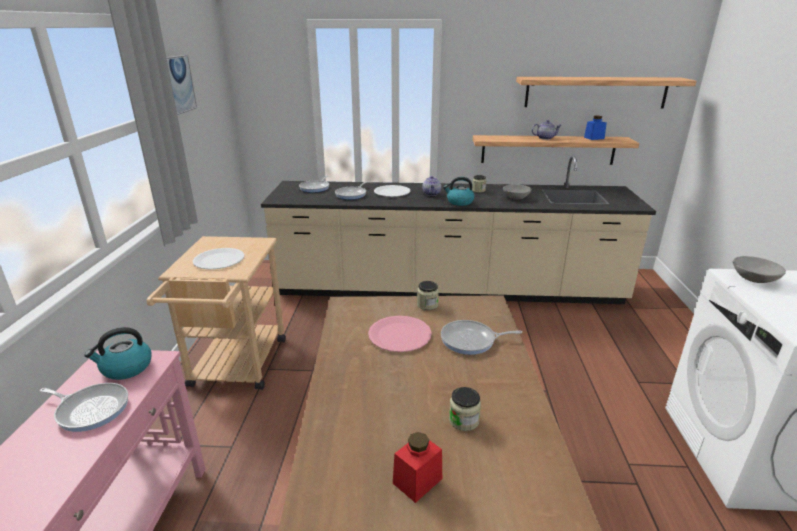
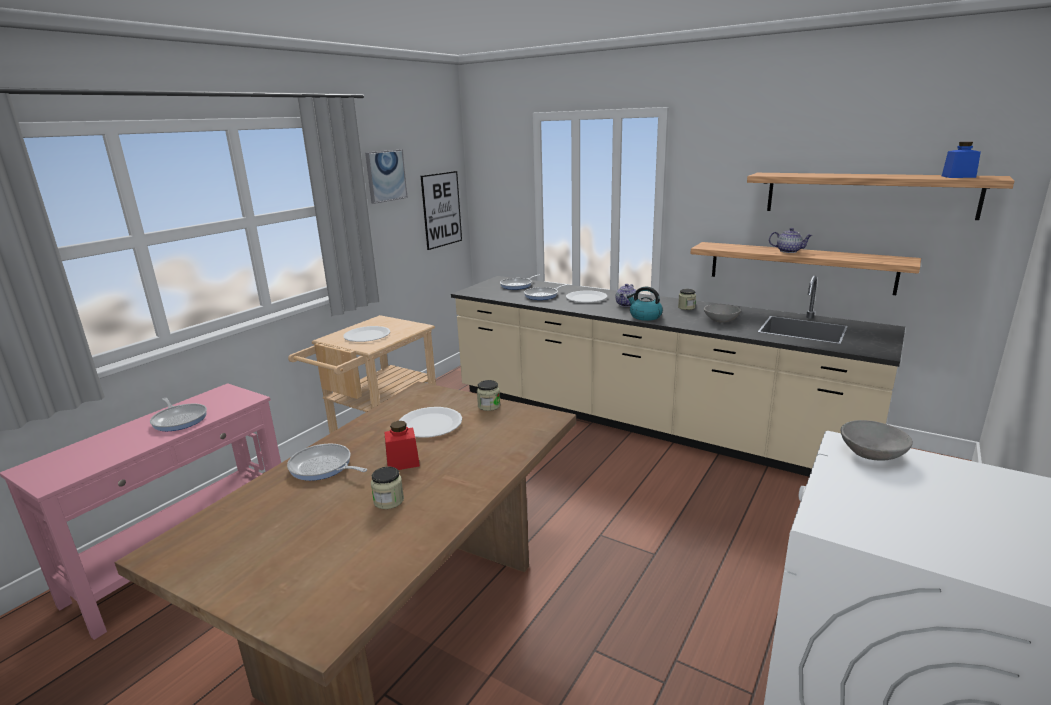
camera: 30 degrees right, 5 degrees down
kettle [84,327,152,380] -> none
pink plate [368,316,432,352] -> white plate [399,407,462,438]
red jar [393,432,442,503] -> red jar moved to [384,421,420,470]
frying pan [441,320,522,355] -> frying pan moved to [287,444,367,481]
blue jar [584,116,607,140] -> blue jar moved to [942,142,981,178]
none -> picture [421,171,462,250]

